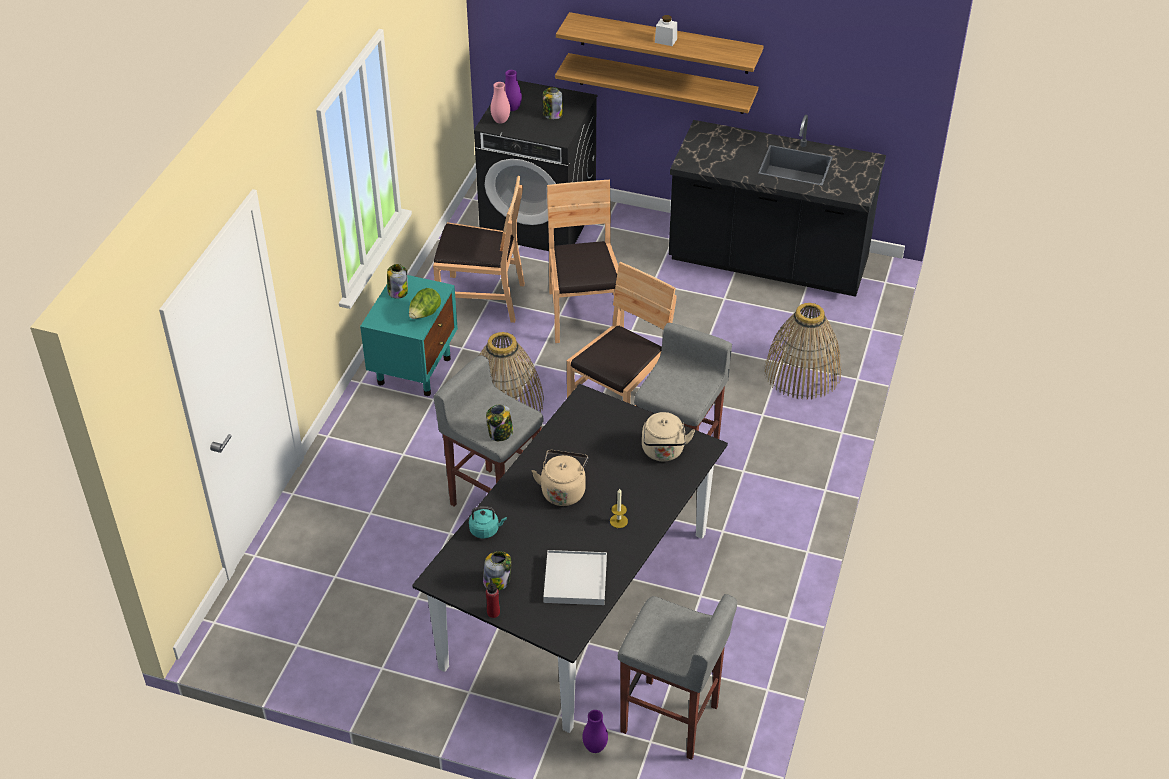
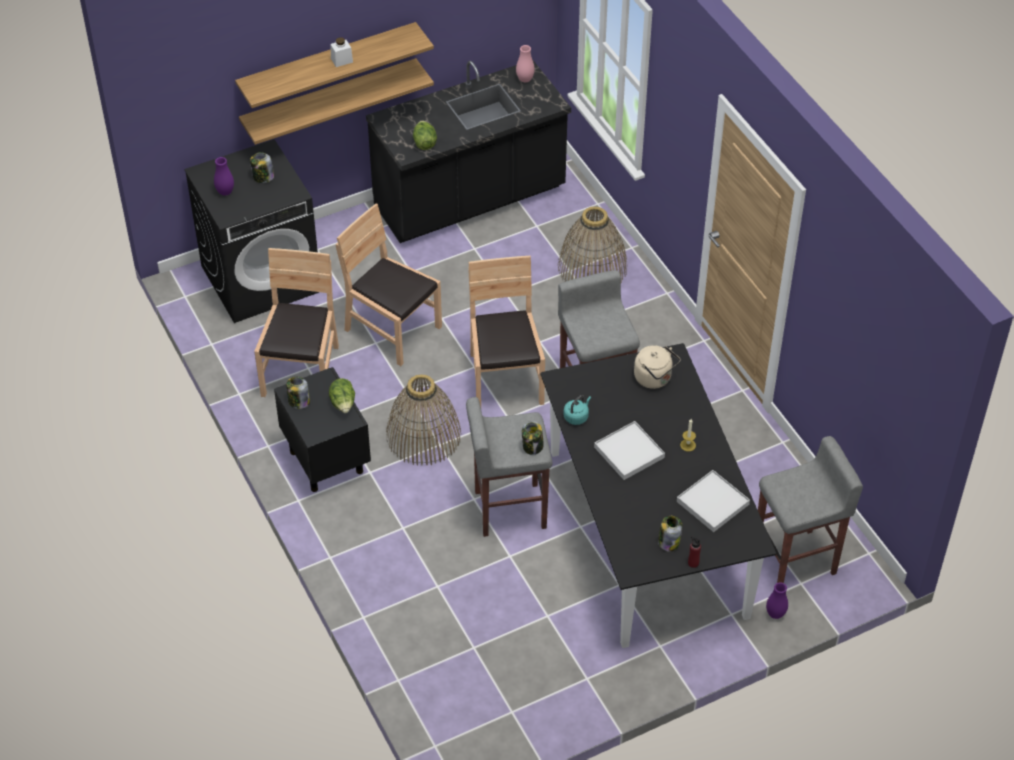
camera: 45 degrees left, 5 degrees up
turquoise nightstand [360,275,458,396] -> black nightstand [274,367,371,492]
brown chair [433,176,525,323] -> brown chair turned 45 degrees counterclockwise [255,248,339,397]
turquoise kettle [469,506,507,539] -> turquoise kettle moved to [564,395,591,425]
pink vase [490,82,510,123] -> pink vase moved to [516,45,535,82]
beige kettle [532,450,588,506] -> white tray [594,421,665,480]
none -> lettuce [413,120,437,150]

